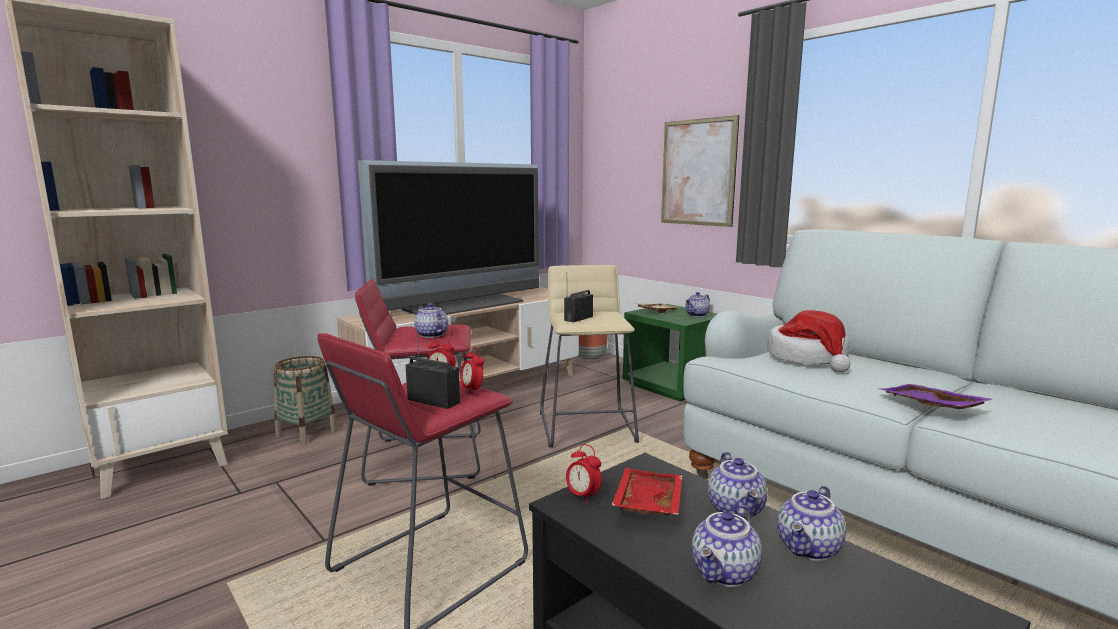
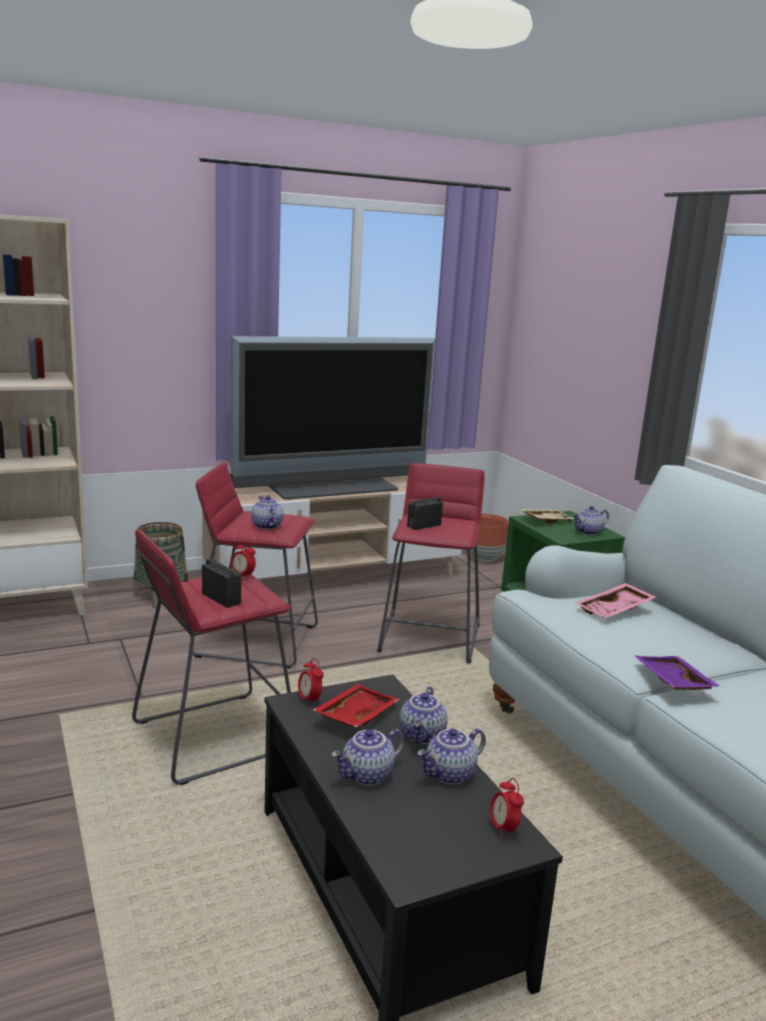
camera: 15 degrees right, 5 degrees up
alarm clock [460,347,484,395] -> alarm clock moved to [490,778,524,838]
beige stool [540,265,639,448] -> red stool [377,463,485,663]
picture [661,115,739,227] -> none
hat [767,310,850,372] -> pink tray [575,583,656,618]

